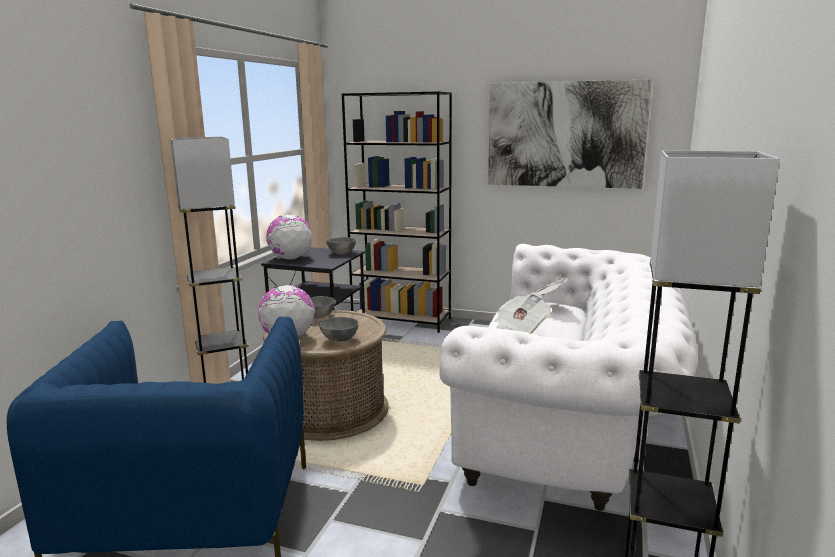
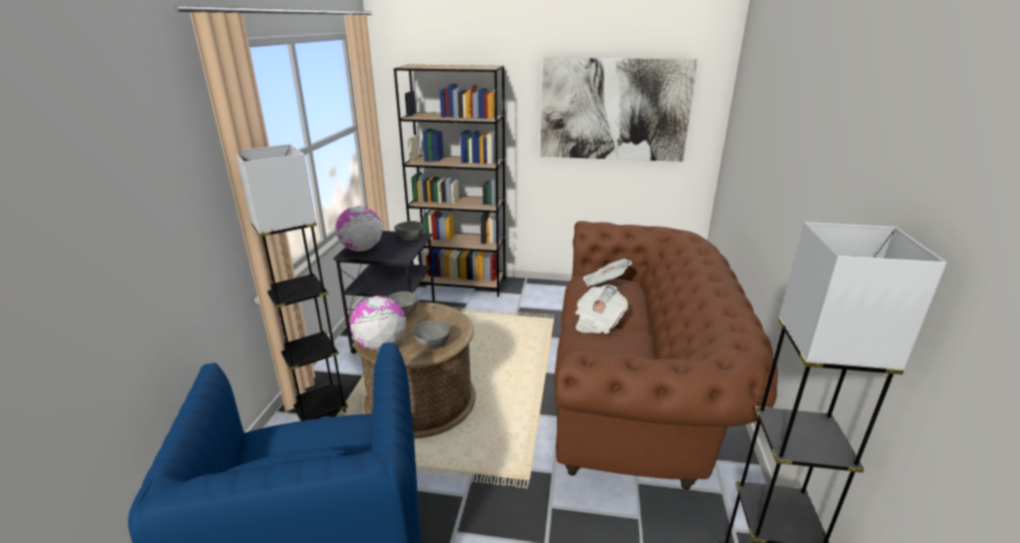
camera: 10 degrees left, 10 degrees up
white sofa [440,244,697,511] -> brown sofa [554,221,778,490]

